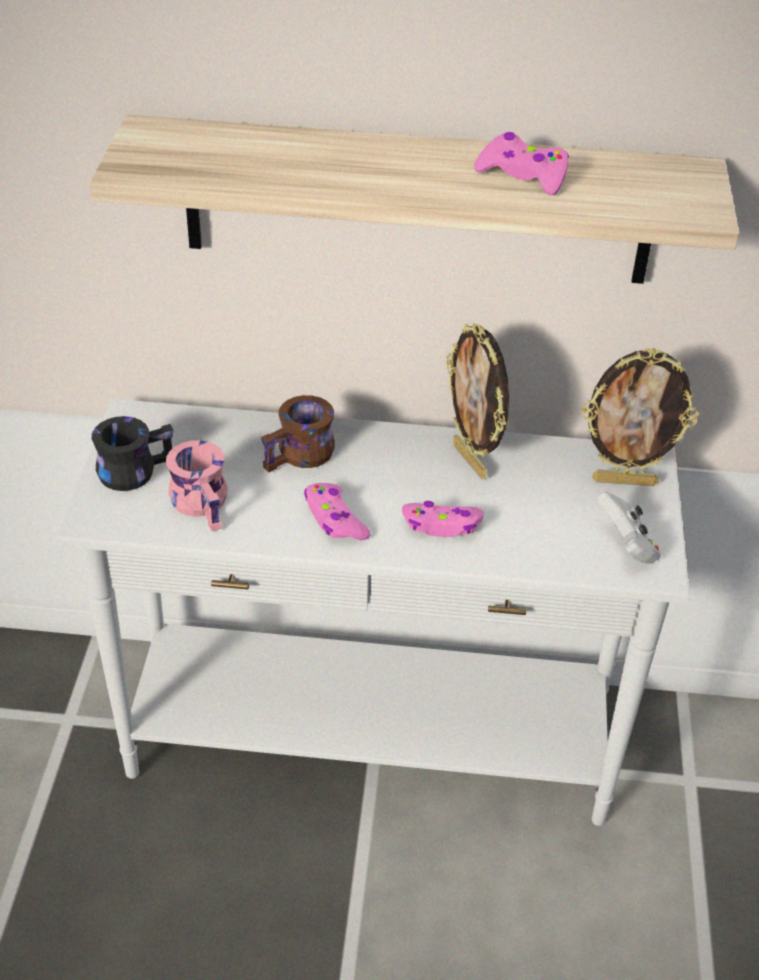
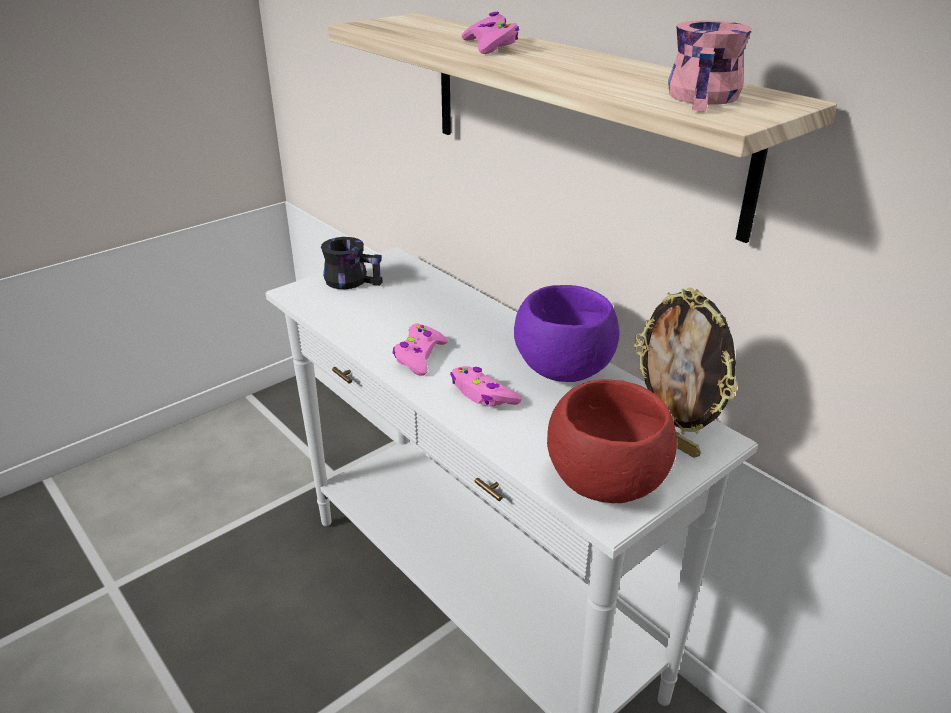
camera: 45 degrees right, 10 degrees down
pink mug [166,440,227,531] -> pink mug moved to [668,21,752,111]
brown mug [261,395,335,472] -> none
picture frame [446,323,509,479] -> purple bowl [514,285,619,382]
pink game controller [474,132,569,195] -> pink game controller moved to [461,12,519,54]
white game controller [597,492,661,564] -> red bowl [547,380,677,503]

